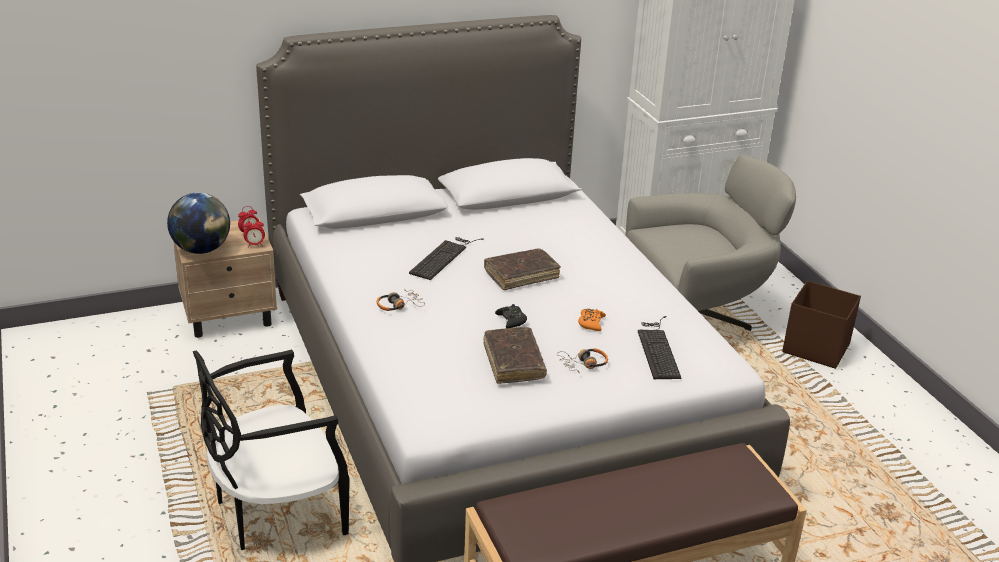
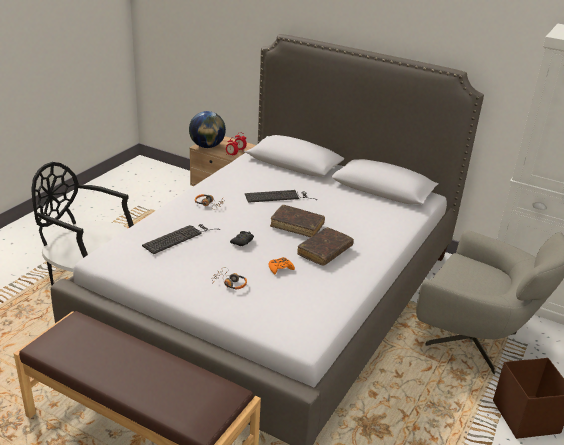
camera: 50 degrees right, 0 degrees up
brown book [483,327,547,384] -> brown book moved to [297,227,354,266]
keyboard [638,316,681,379] -> keyboard moved to [142,224,220,254]

